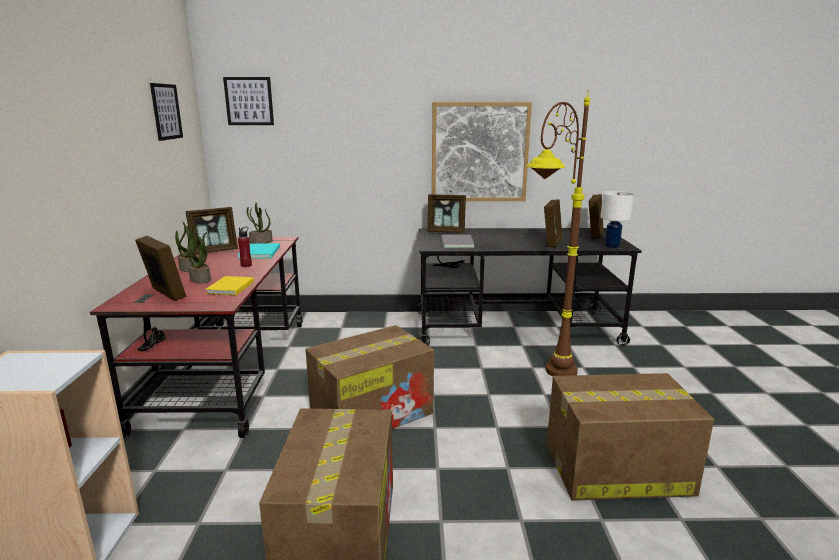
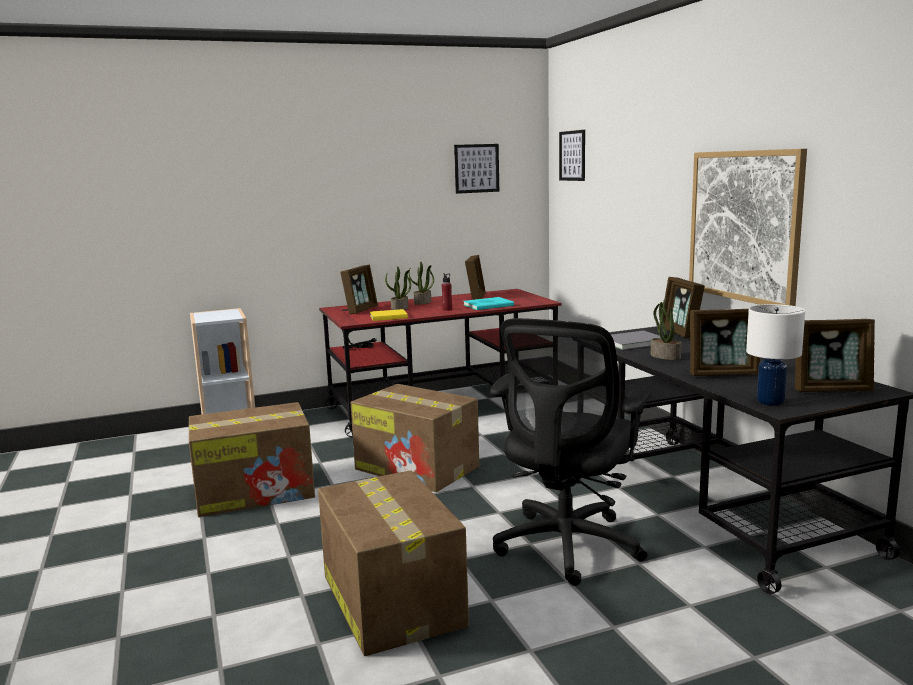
camera: 70 degrees right, 5 degrees down
picture frame [186,207,238,255] -> picture frame turned 120 degrees counterclockwise [465,255,486,300]
potted plant [247,202,273,244] -> potted plant moved to [651,297,682,360]
brown floor lamp [526,90,590,376] -> black office chair [490,318,652,586]

